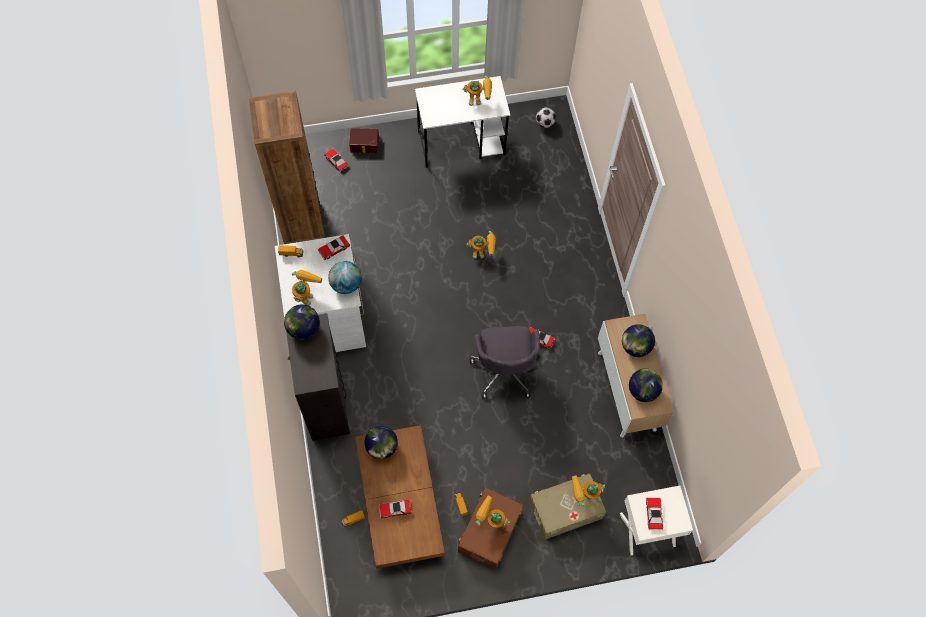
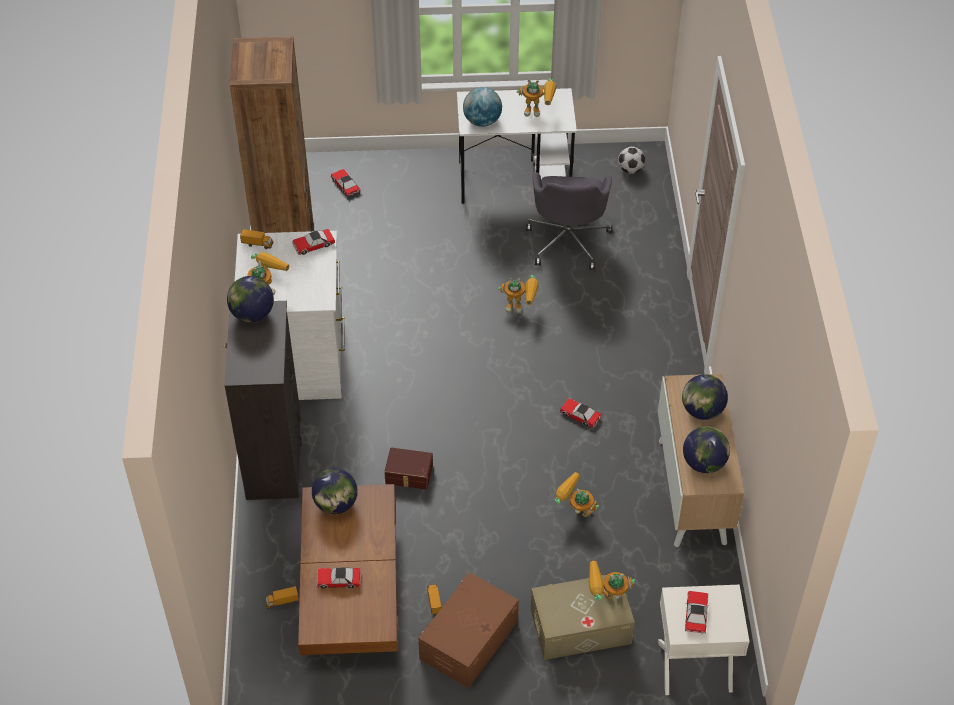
camera: 10 degrees right, 15 degrees down
globe [328,261,362,294] -> globe moved to [463,87,502,127]
brown storage box [349,128,379,153] -> brown storage box moved to [384,448,433,490]
grey office chair [470,326,540,399] -> grey office chair moved to [526,172,613,270]
toy robot [476,496,510,528] -> toy robot moved to [554,472,599,517]

